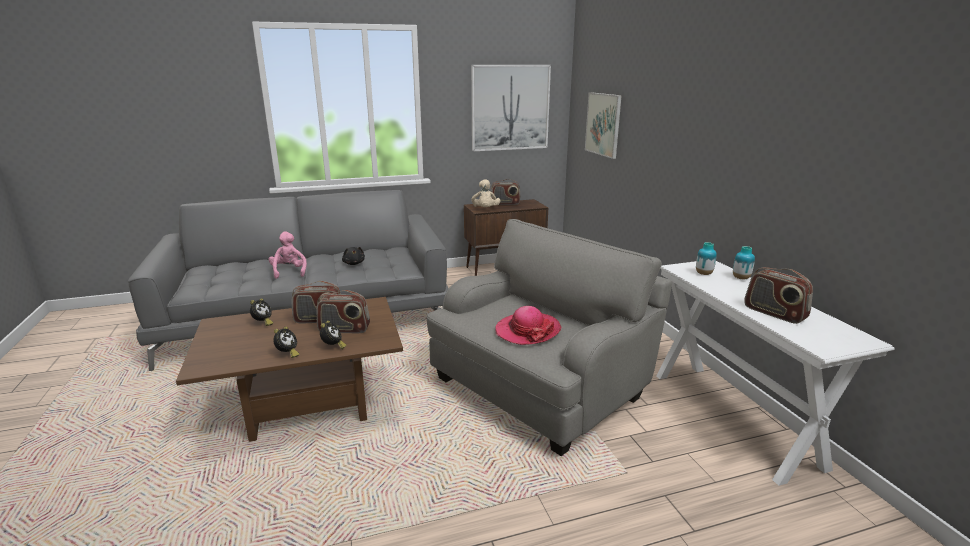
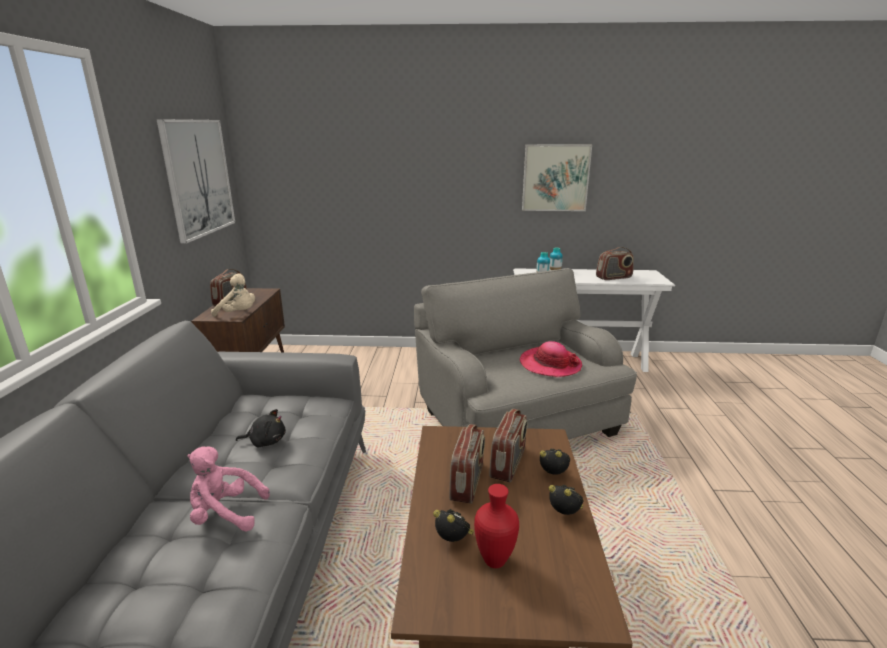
camera: 70 degrees left, 0 degrees up
picture [585,92,622,159] -> picture moved to [522,144,592,211]
none -> red vase [474,484,519,568]

